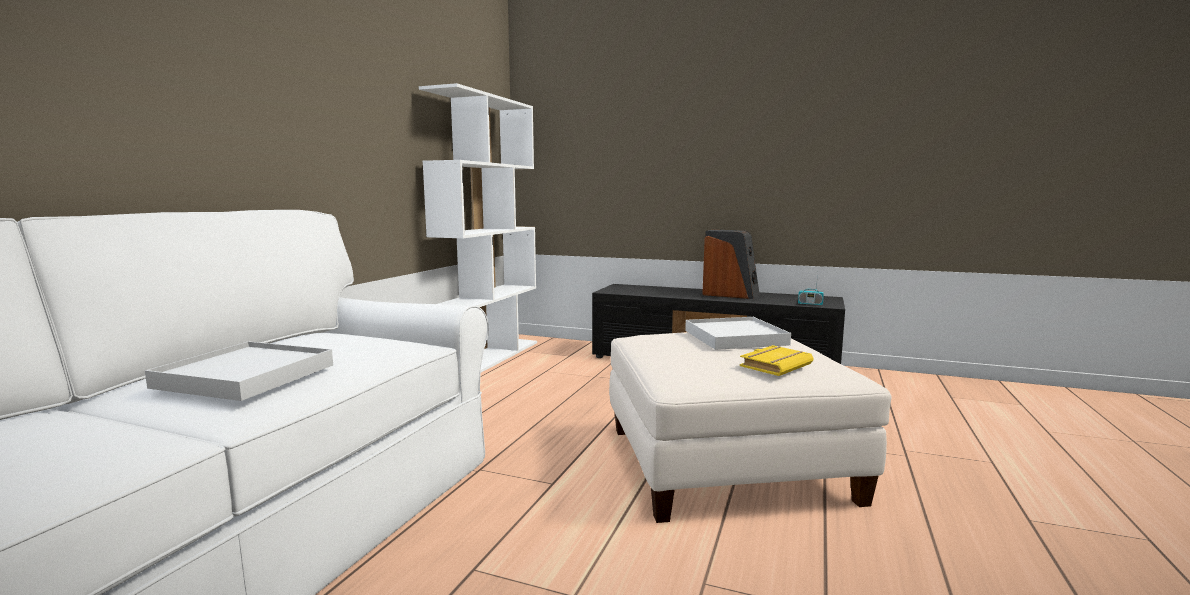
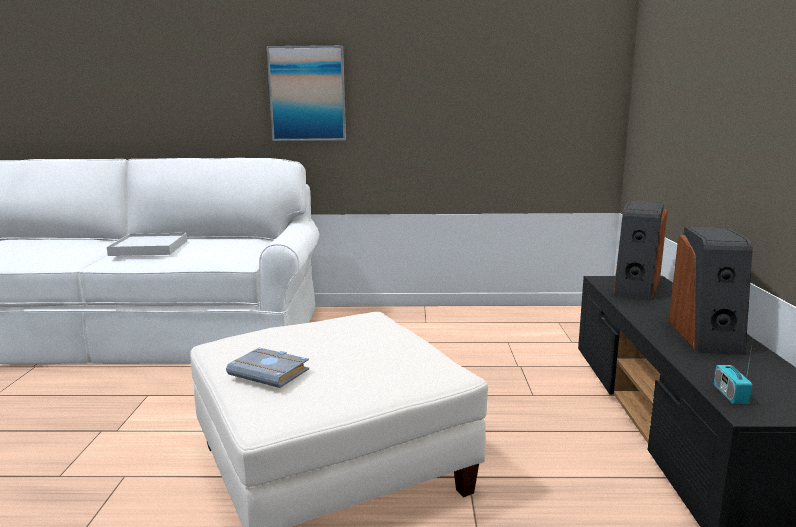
camera: 70 degrees right, 5 degrees up
white bookcase [419,83,537,372] -> none
white tray [685,317,791,350] -> none
yellow book [740,345,813,376] -> grey book [226,347,309,388]
none -> picture [267,45,346,141]
none -> speaker [613,201,667,300]

